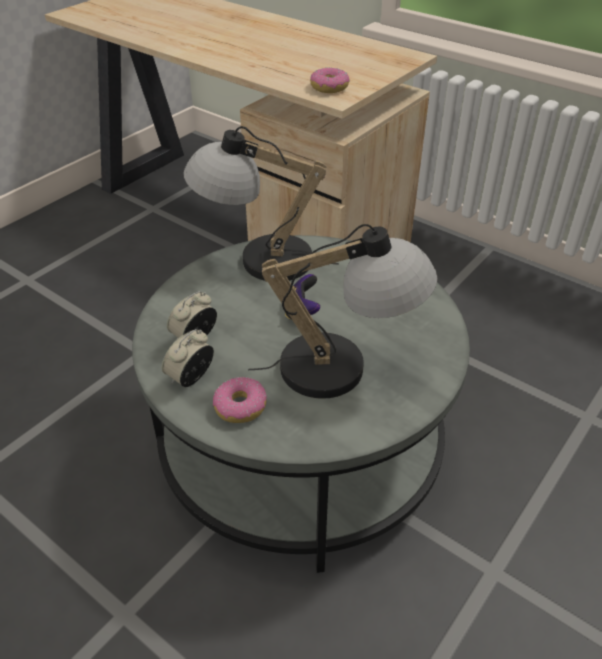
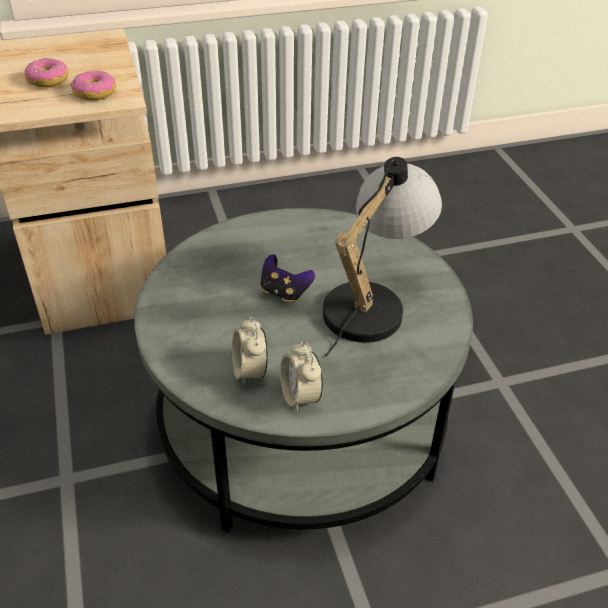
camera: 55 degrees left, 0 degrees up
table lamp [183,126,339,281] -> none
donut [213,377,267,423] -> donut moved to [25,58,68,88]

